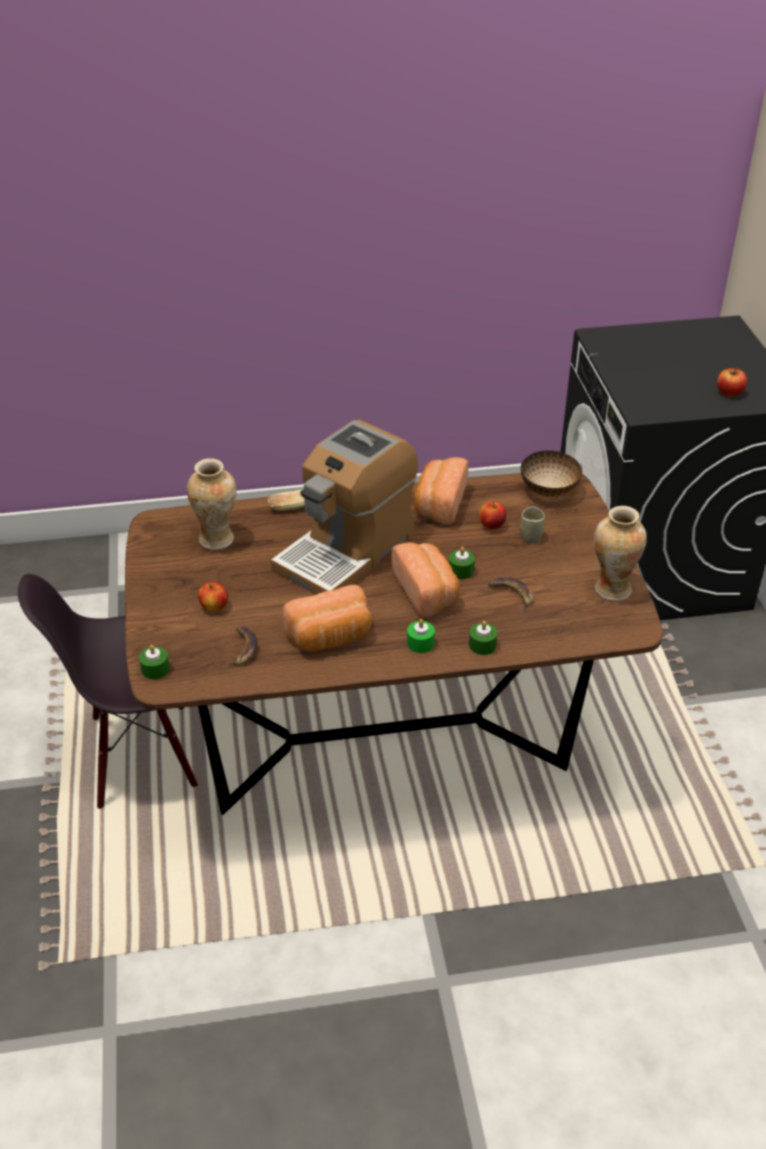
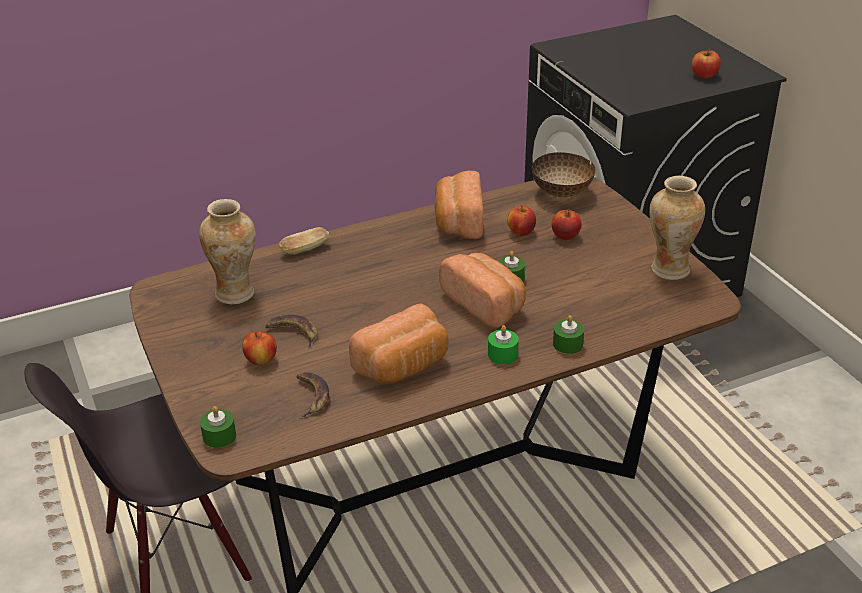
camera: 15 degrees left, 5 degrees down
coffee machine [271,420,418,595] -> none
banana [488,577,533,613] -> banana moved to [265,315,318,349]
cup [520,507,545,544] -> apple [552,209,582,240]

